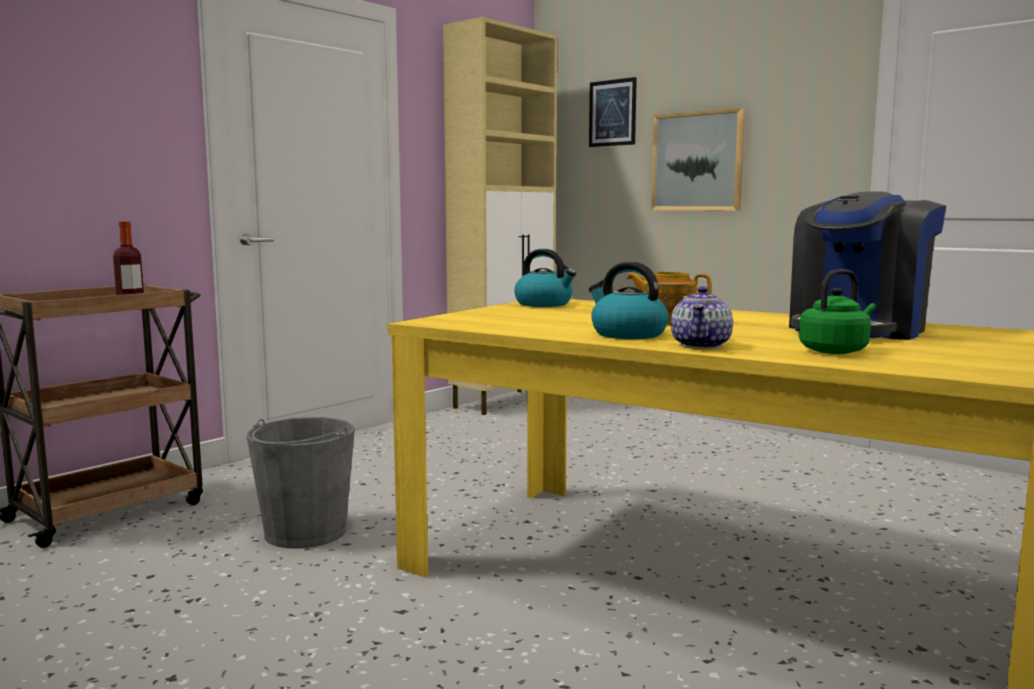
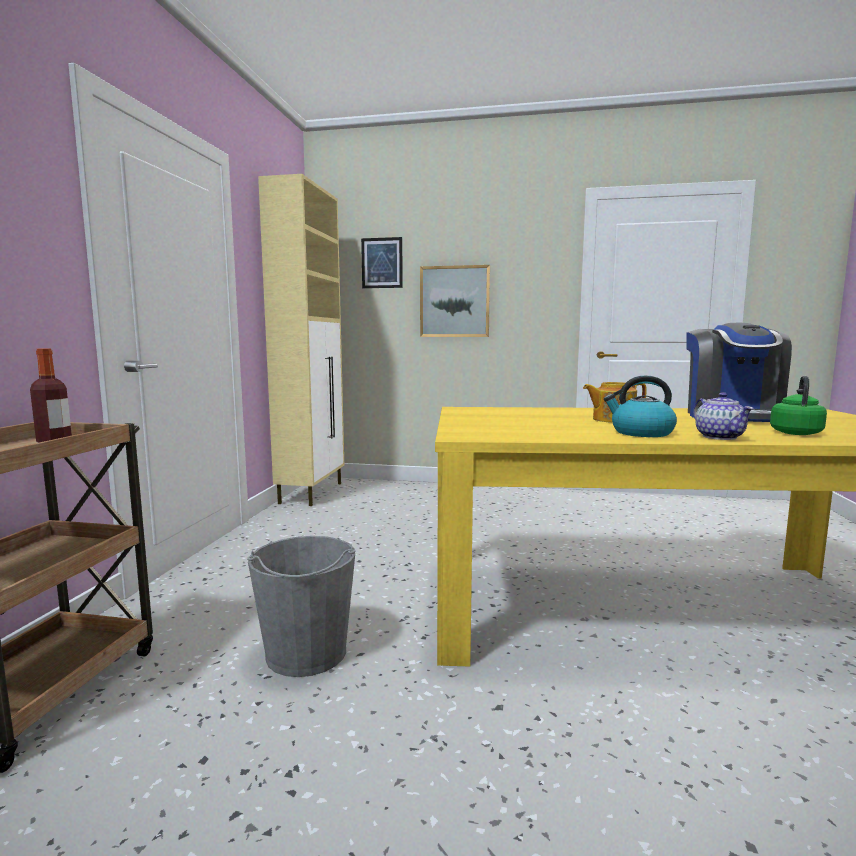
camera: 30 degrees left, 0 degrees up
kettle [514,249,576,307] -> none

